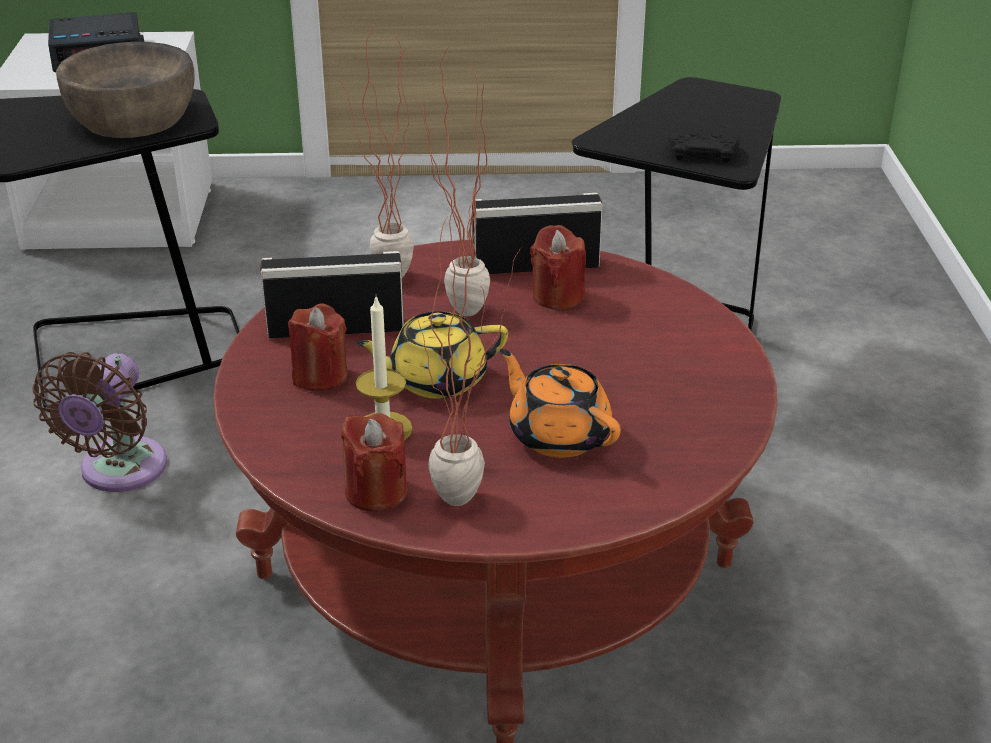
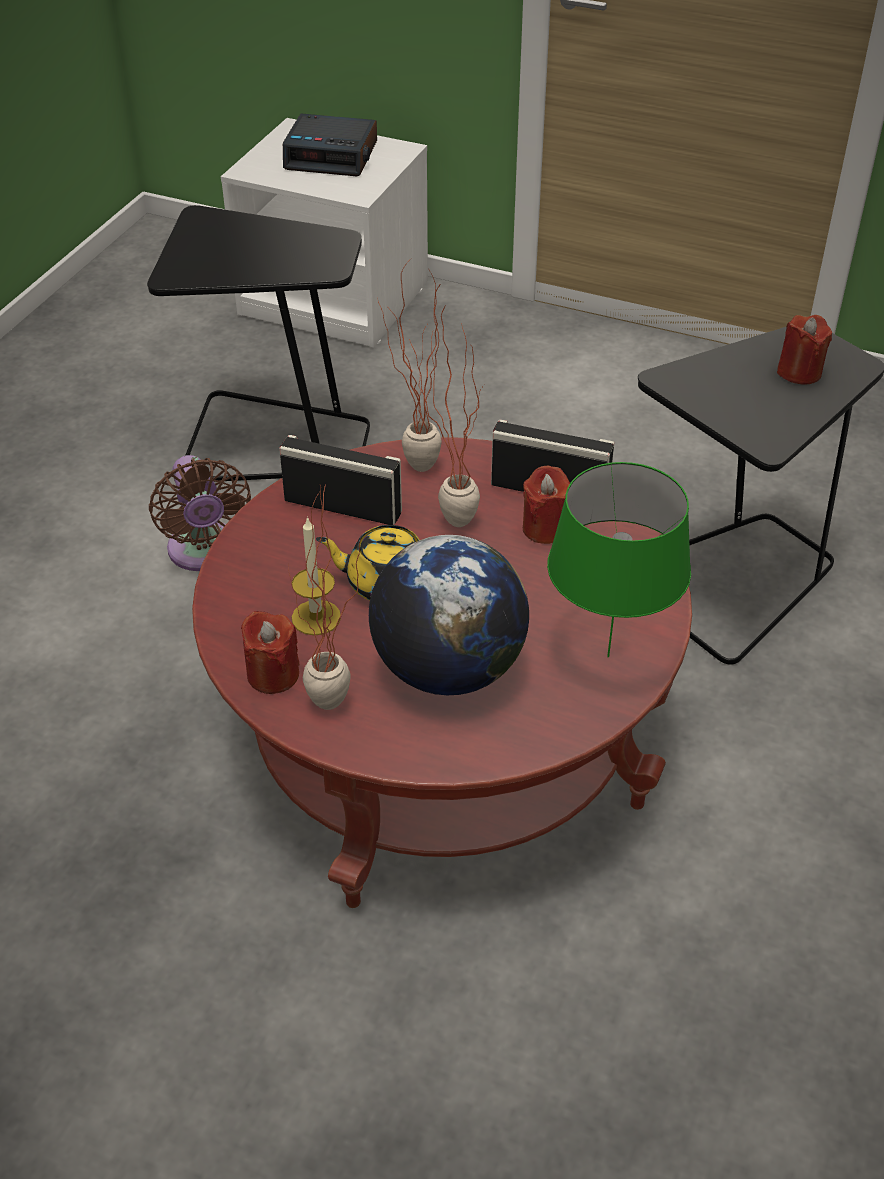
camera: 25 degrees right, 10 degrees up
brown fan [33,352,167,492] -> brown fan turned 60 degrees counterclockwise [149,455,251,571]
brown bowl [56,42,195,138] -> none
red candle [288,303,347,391] -> red candle moved to [777,315,832,385]
orange teapot [500,349,621,458] -> globe [369,535,529,695]
black game controller [668,130,740,163] -> none
none -> green table lamp [547,462,691,657]

